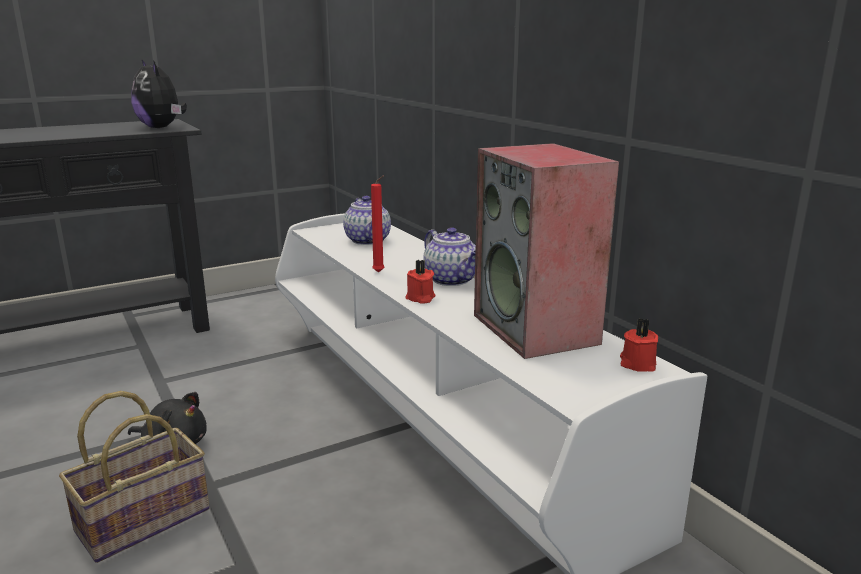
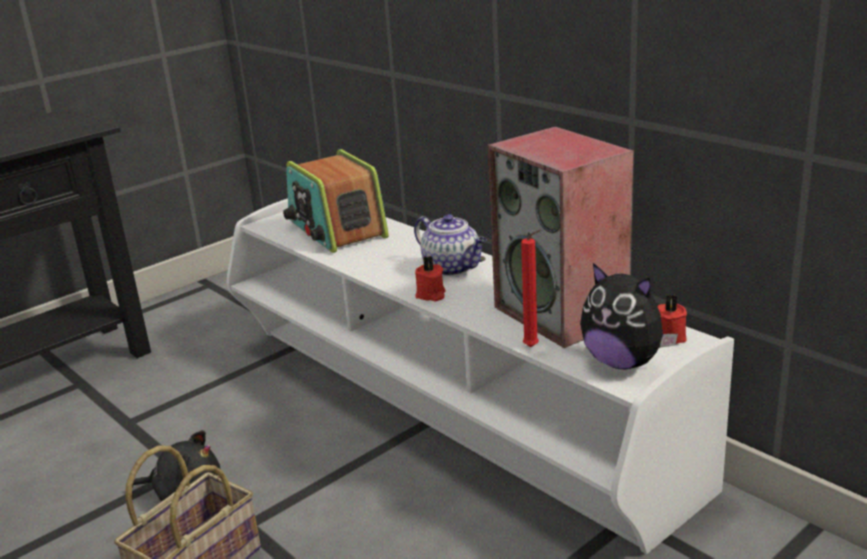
camera: 10 degrees left, 5 degrees up
plush toy [131,60,187,128] -> plush toy moved to [580,263,678,369]
teapot [343,196,391,245] -> radio [283,149,389,253]
red candle [371,176,384,273] -> red candle moved to [521,230,541,347]

